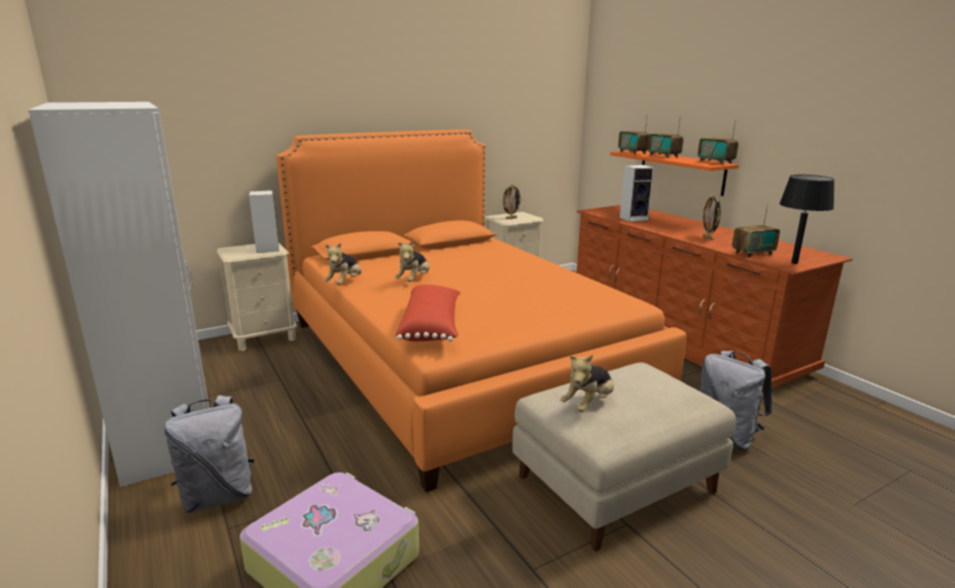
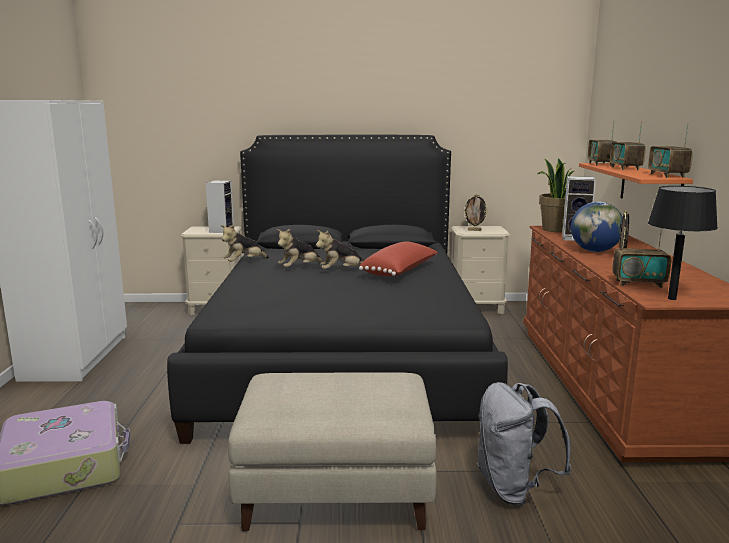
camera: 30 degrees right, 5 degrees down
grey backpack [164,395,255,513] -> none
orange bed [276,129,687,492] -> black bed [167,135,508,444]
red pillow [396,285,461,342] -> red pillow moved to [359,241,438,276]
plush toy [560,355,614,412] -> plush toy moved to [316,230,364,269]
none -> potted plant [538,158,574,232]
none -> globe [571,202,623,252]

